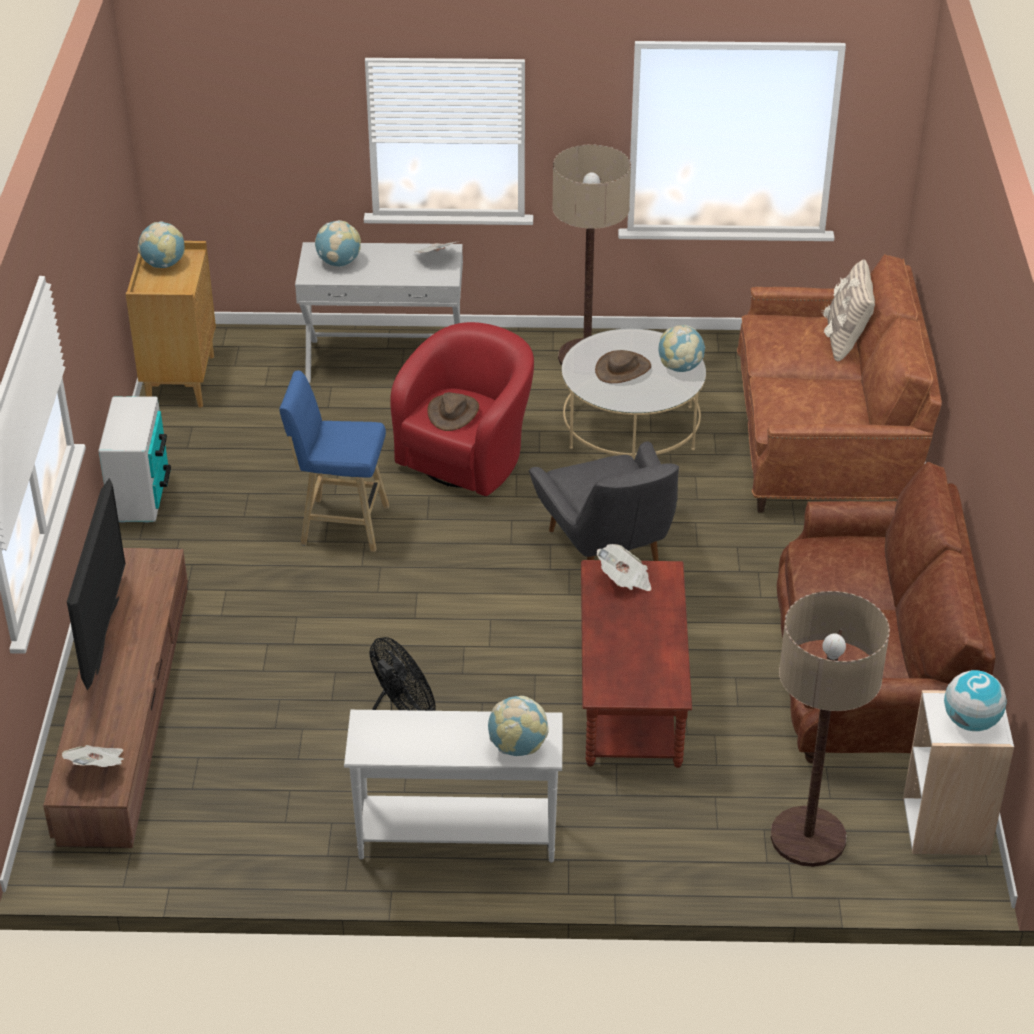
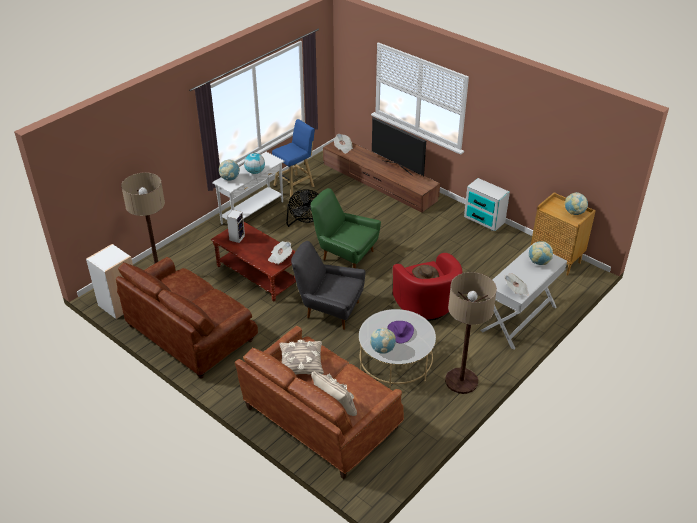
camera: 130 degrees right, 0 degrees up
blue stool [279,371,389,552] -> blue stool moved to [272,119,315,197]
brown hat [595,350,651,383] -> purple hat [387,321,414,343]
globe [944,670,1007,731] -> globe moved to [244,153,265,174]
none -> speaker [227,210,245,243]
none -> beige pillow [280,339,324,374]
none -> green armchair [310,188,381,268]

